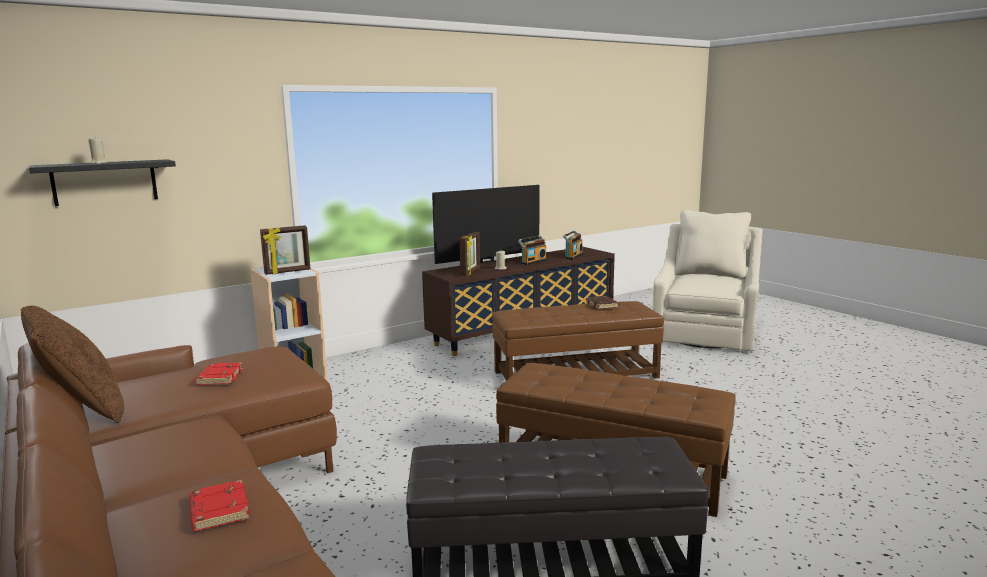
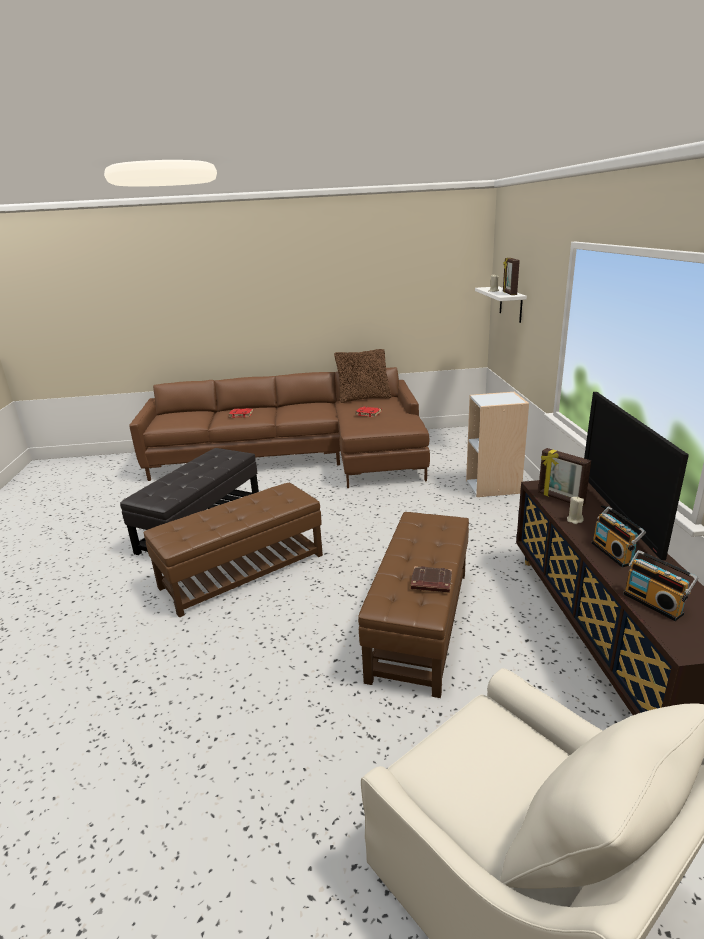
camera: 120 degrees right, 10 degrees up
black shelf [29,159,176,206] -> white shelf [475,286,527,323]
picture frame [260,225,311,275] -> picture frame moved to [503,258,520,295]

